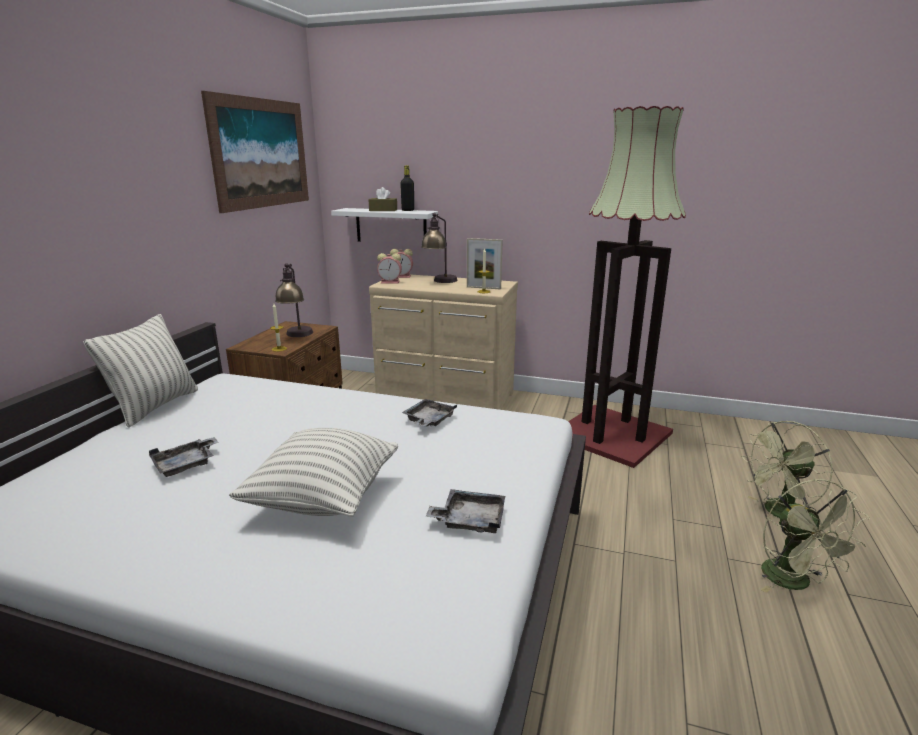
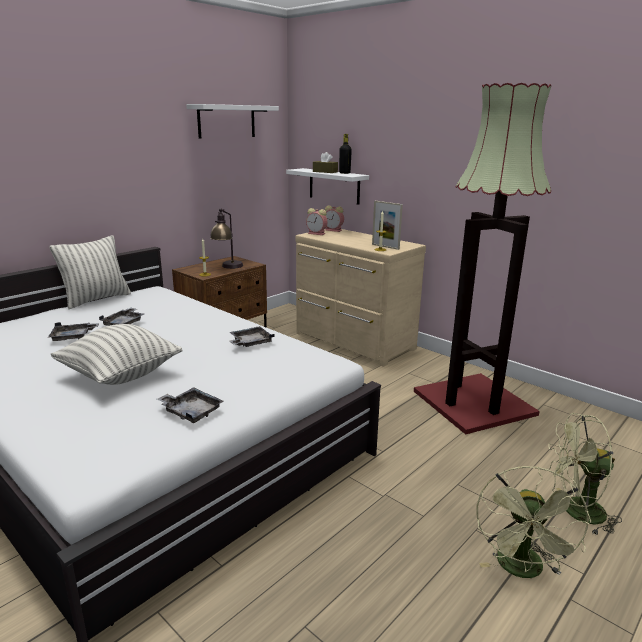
camera: 25 degrees right, 0 degrees up
picture [201,91,309,213] -> white shelf [186,104,279,138]
table lamp [421,213,458,283] -> none
none -> grey tray [99,308,144,326]

